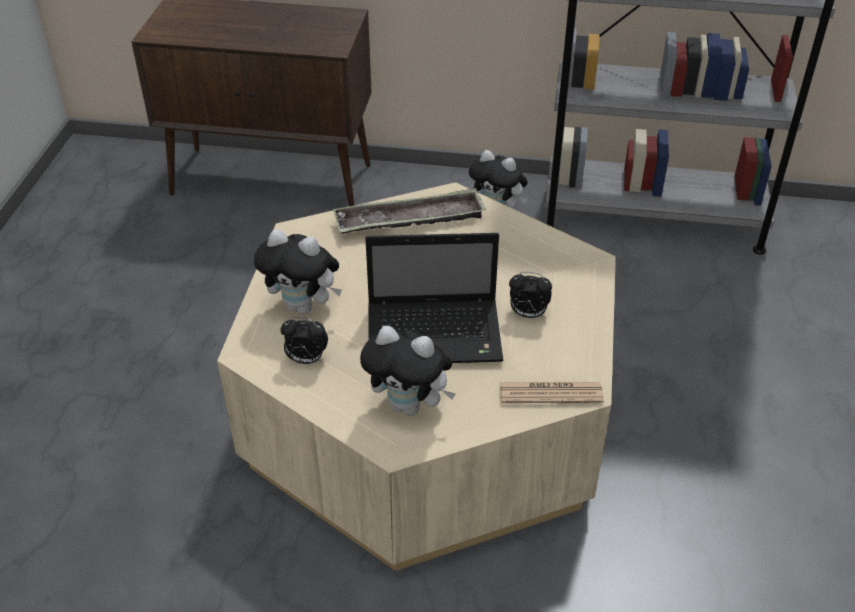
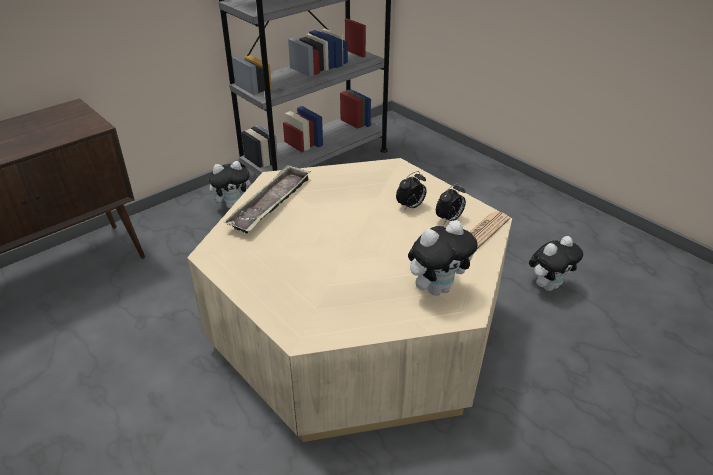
camera: 50 degrees left, 5 degrees down
plush toy [254,229,342,314] -> plush toy moved to [529,236,583,291]
alarm clock [280,317,328,364] -> alarm clock moved to [436,183,466,224]
laptop [365,233,503,363] -> none

